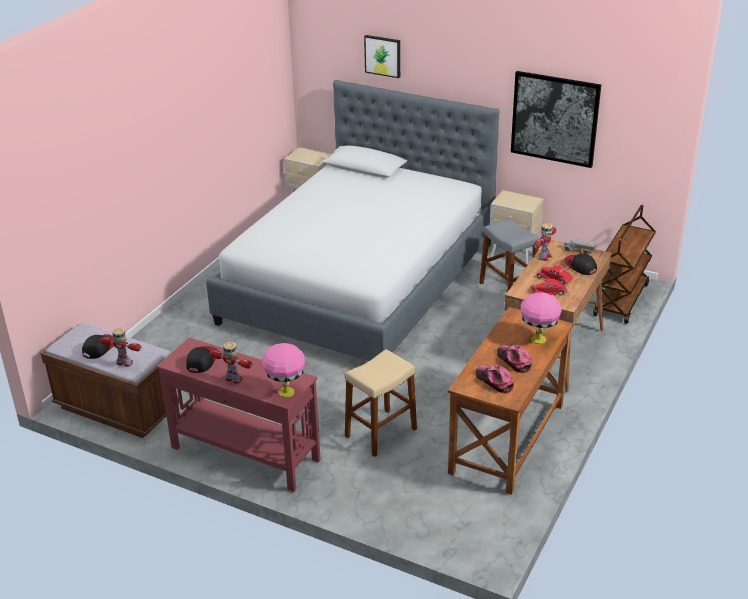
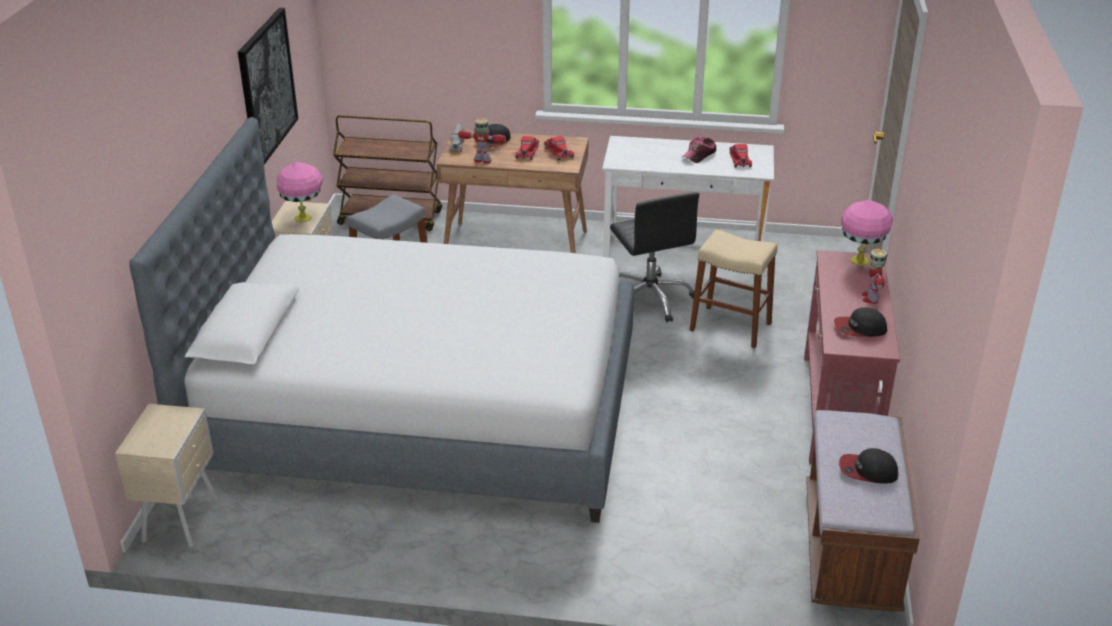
camera: 110 degrees left, 0 degrees up
toy robot [100,328,141,367] -> none
picture [364,35,400,78] -> none
brown desk [448,307,574,495] -> white desk [602,136,774,258]
cap [475,365,514,394] -> red toy car [730,144,752,167]
pink table lamp [521,292,562,344] -> pink table lamp moved to [277,162,323,222]
none -> black office chair [610,192,699,322]

